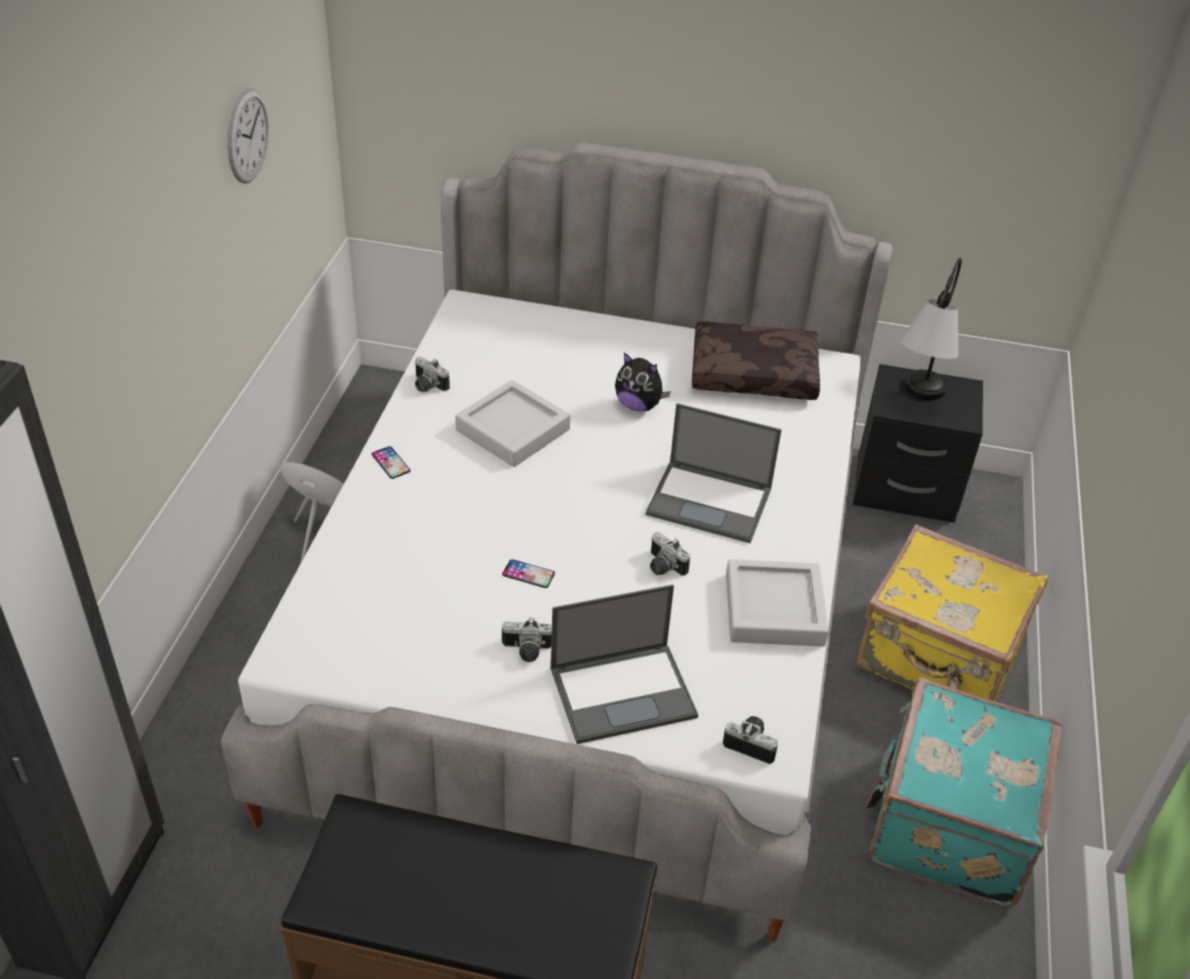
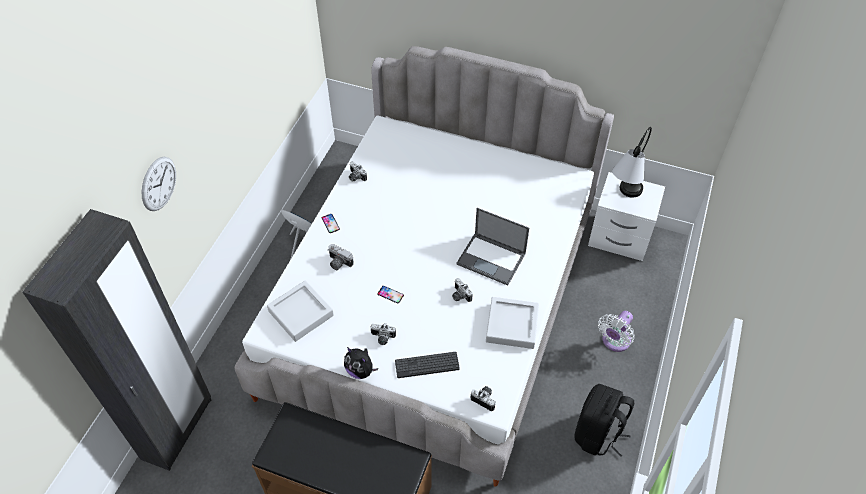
camera: 10 degrees right, 10 degrees up
wall clock [227,89,269,184] -> wall clock moved to [142,156,176,211]
grey tray [455,380,570,467] -> grey tray moved to [267,280,334,342]
laptop [551,585,698,744] -> keyboard [395,352,460,378]
plush toy [615,352,671,412] -> plush toy moved to [344,347,378,379]
brown pillow [692,321,820,400] -> none
black nightstand [853,364,983,523] -> white nightstand [588,172,665,261]
yellow suitcase [856,524,1048,701] -> white fan [598,311,635,352]
turquoise suitcase [866,677,1062,907] -> black backpack [574,384,634,457]
none -> camera [328,244,354,270]

